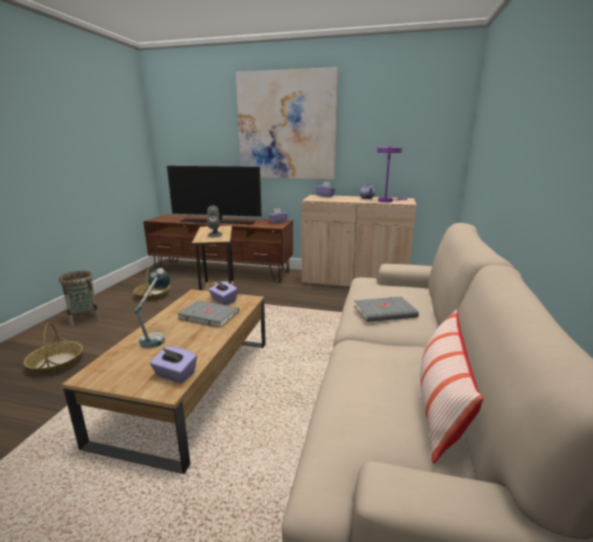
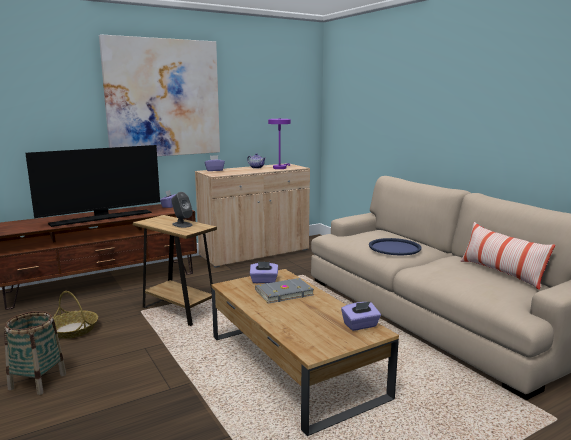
camera: 45 degrees left, 5 degrees down
basket [23,322,83,374] -> none
table lamp [135,268,170,348] -> none
grey book [354,297,419,322] -> blue tray [369,238,422,255]

